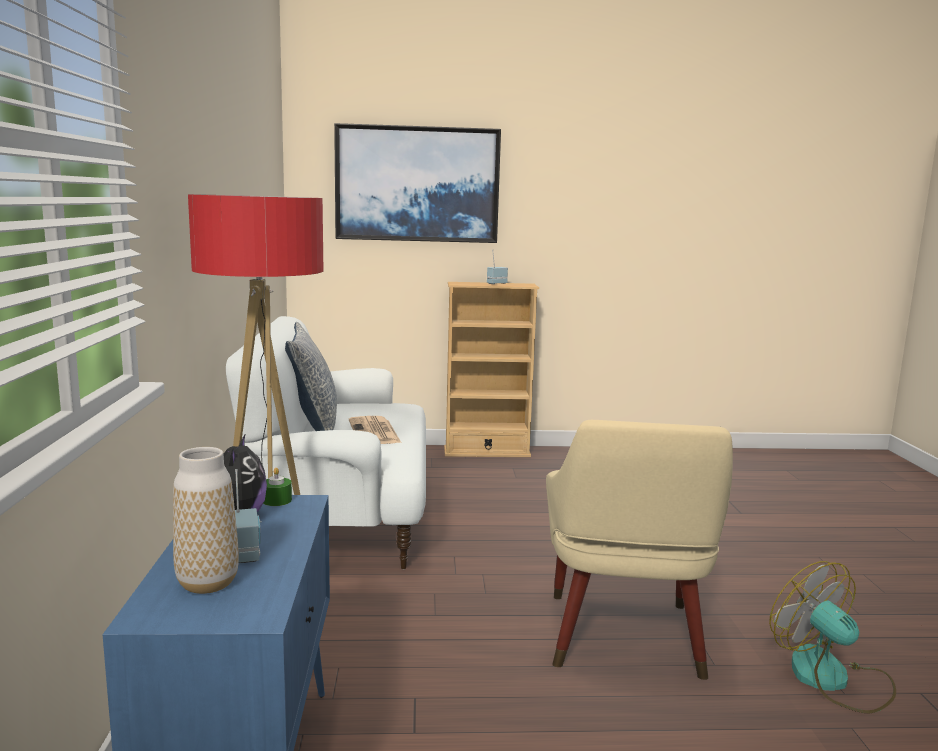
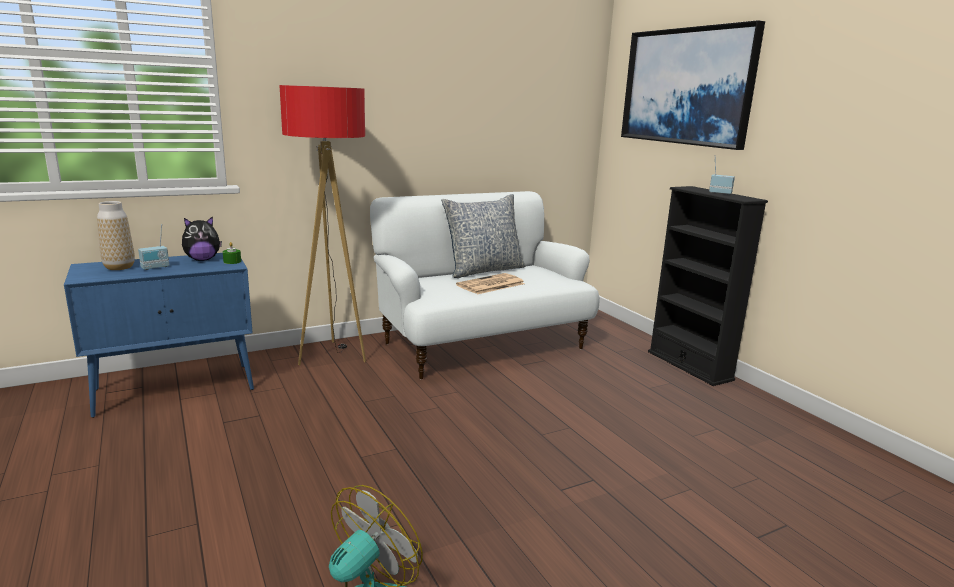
camera: 65 degrees right, 5 degrees up
beige bookcase [444,282,539,457] -> black bookcase [648,186,768,386]
beige armchair [546,420,733,680] -> none

